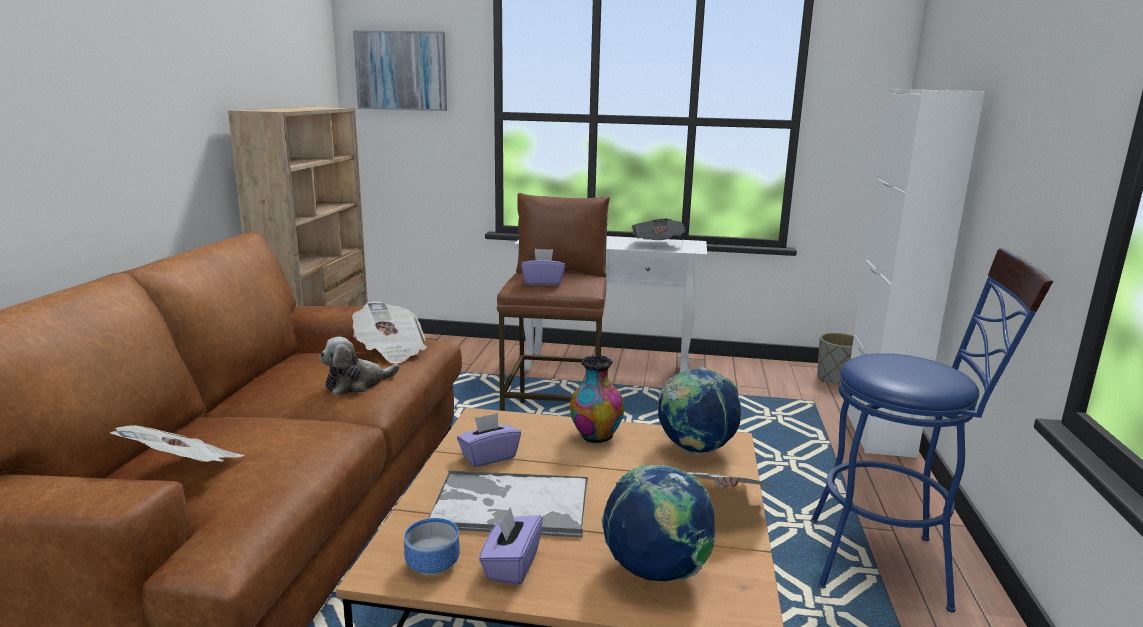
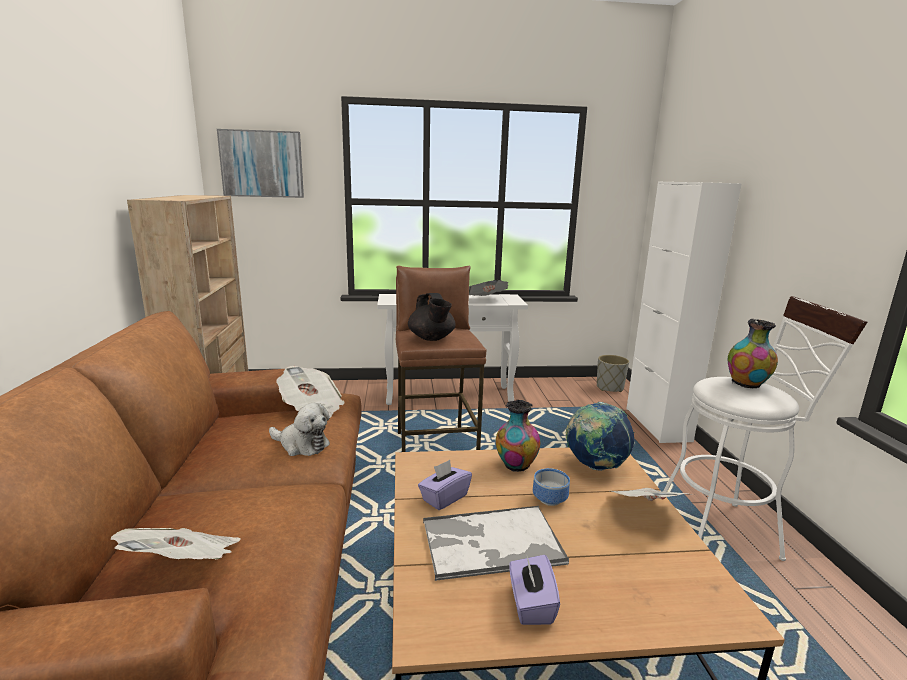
camera: 15 degrees left, 0 degrees up
plush toy [319,337,399,395] -> plush toy turned 105 degrees counterclockwise [269,403,330,456]
bowl [404,518,460,576] -> bowl moved to [533,468,570,506]
purple tissue box [521,249,565,285] -> black teapot [408,293,455,341]
globe [602,465,715,581] -> none
blue stool [811,248,1053,613] -> white stool [663,296,867,561]
none -> vase [728,319,778,388]

